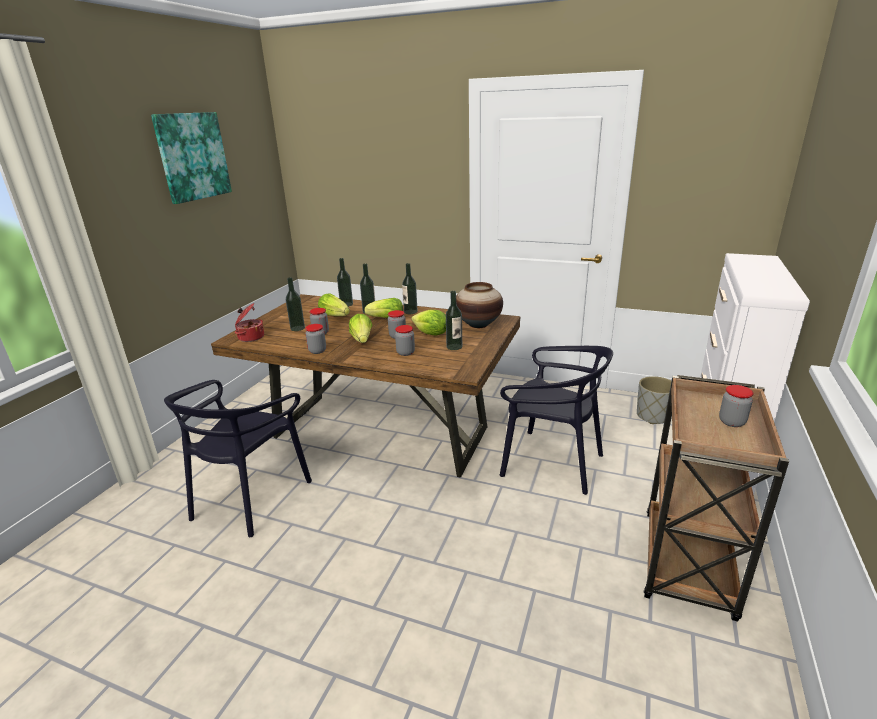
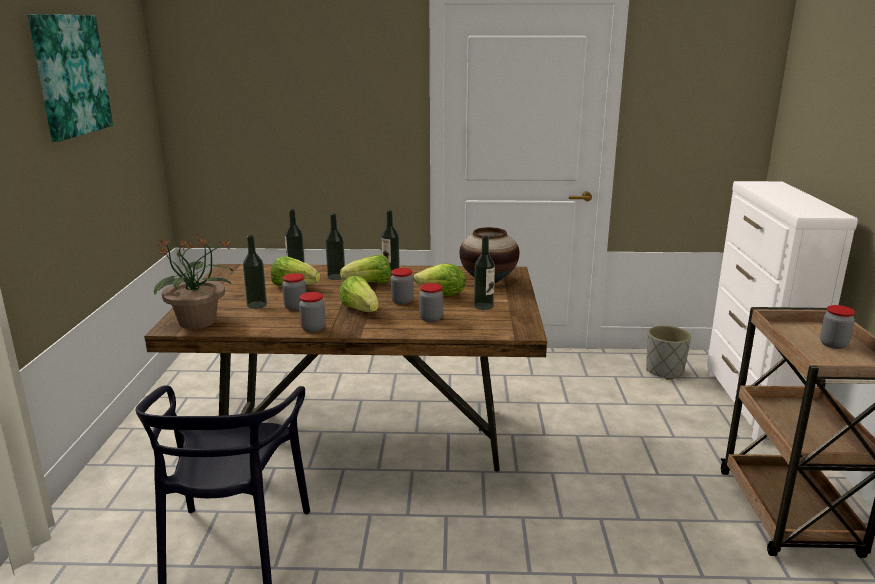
camera: 20 degrees left, 5 degrees down
cooking pot [235,303,264,342] -> potted plant [154,233,233,329]
black chair [500,346,613,495] -> none

